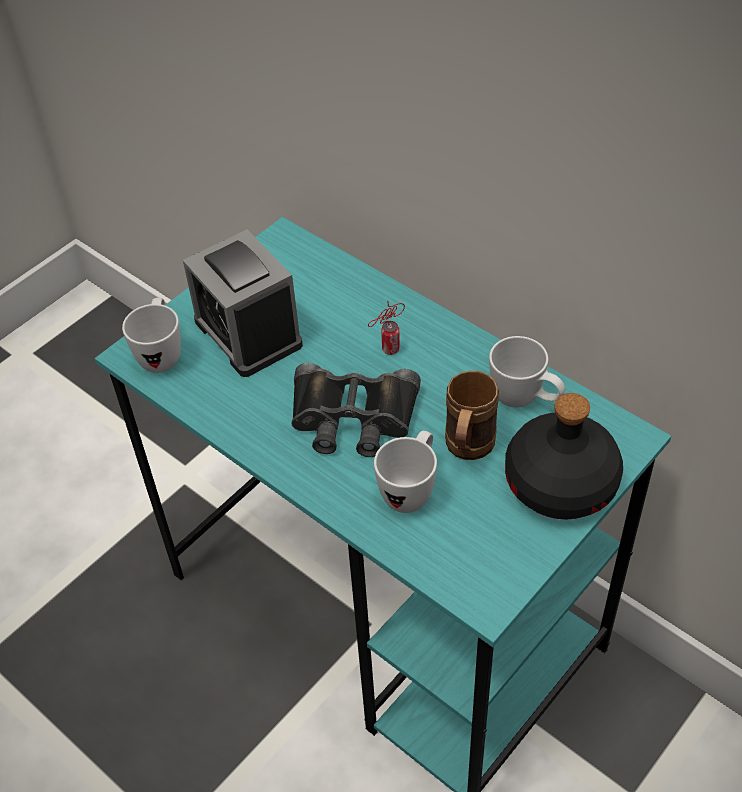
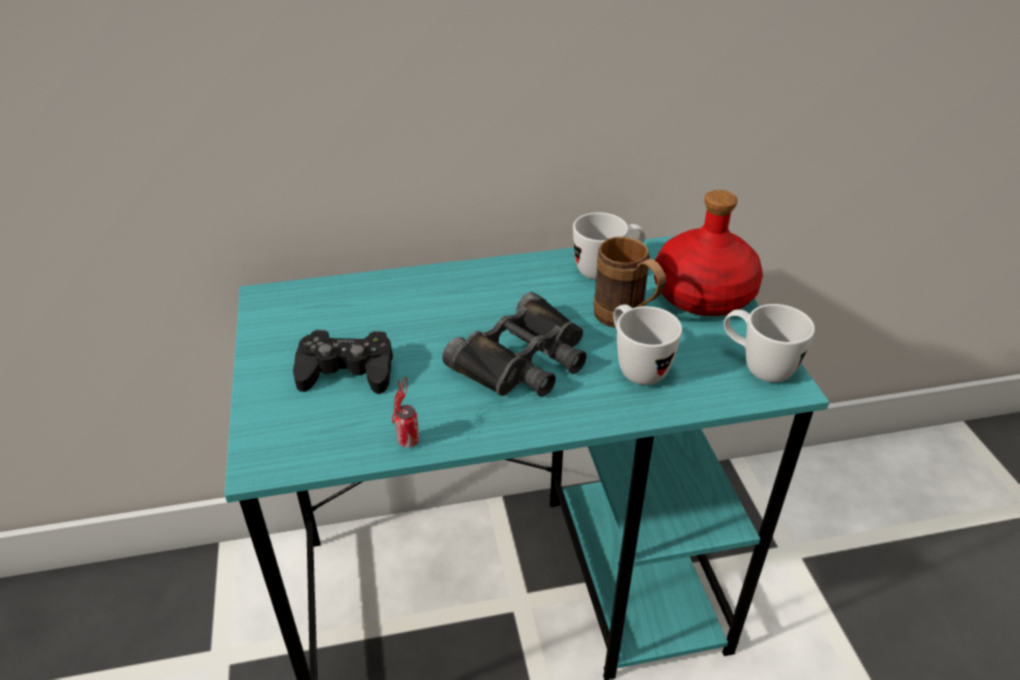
camera: 55 degrees left, 10 degrees down
white mug [122,298,181,373] -> white mug moved to [724,304,815,382]
alarm clock [183,230,303,377] -> black game controller [293,330,393,394]
can [368,300,405,355] -> can moved to [392,377,420,448]
black bottle [505,393,623,520] -> red bottle [654,190,763,316]

